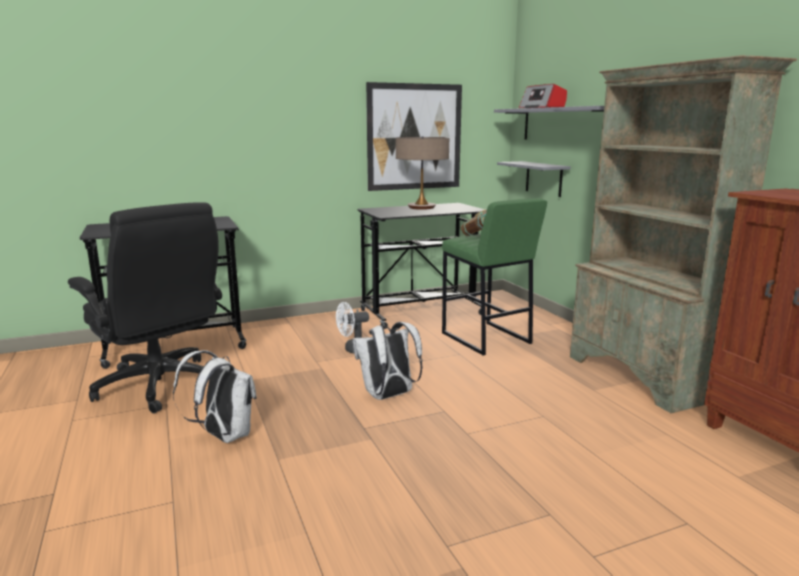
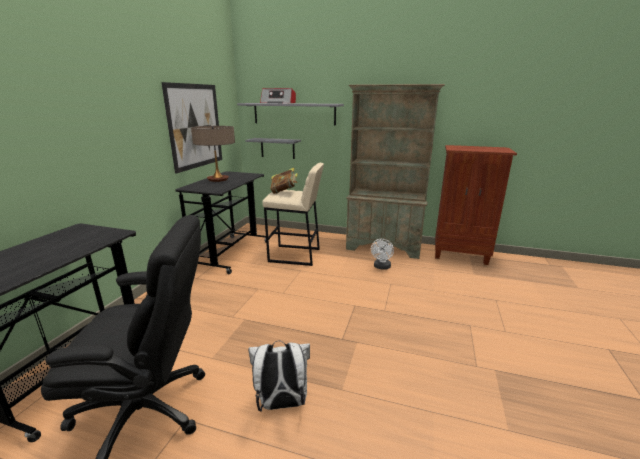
camera: 50 degrees left, 5 degrees up
white fan [336,302,369,353] -> white fan moved to [371,239,394,270]
white backpack [353,322,423,400] -> none
green stool [442,198,547,356] -> beige stool [263,162,324,266]

